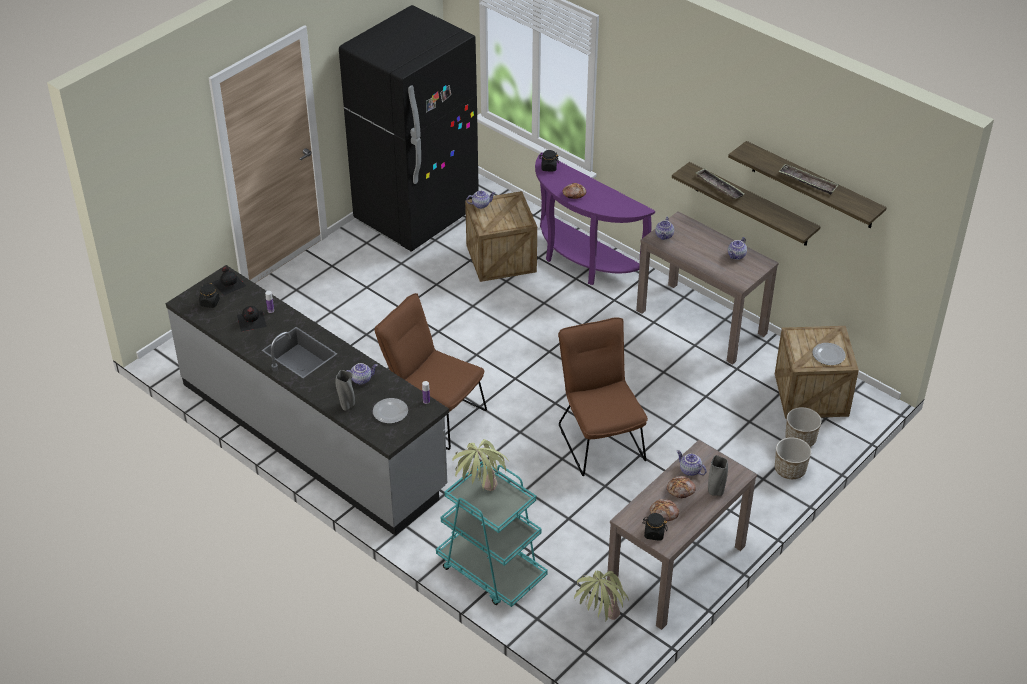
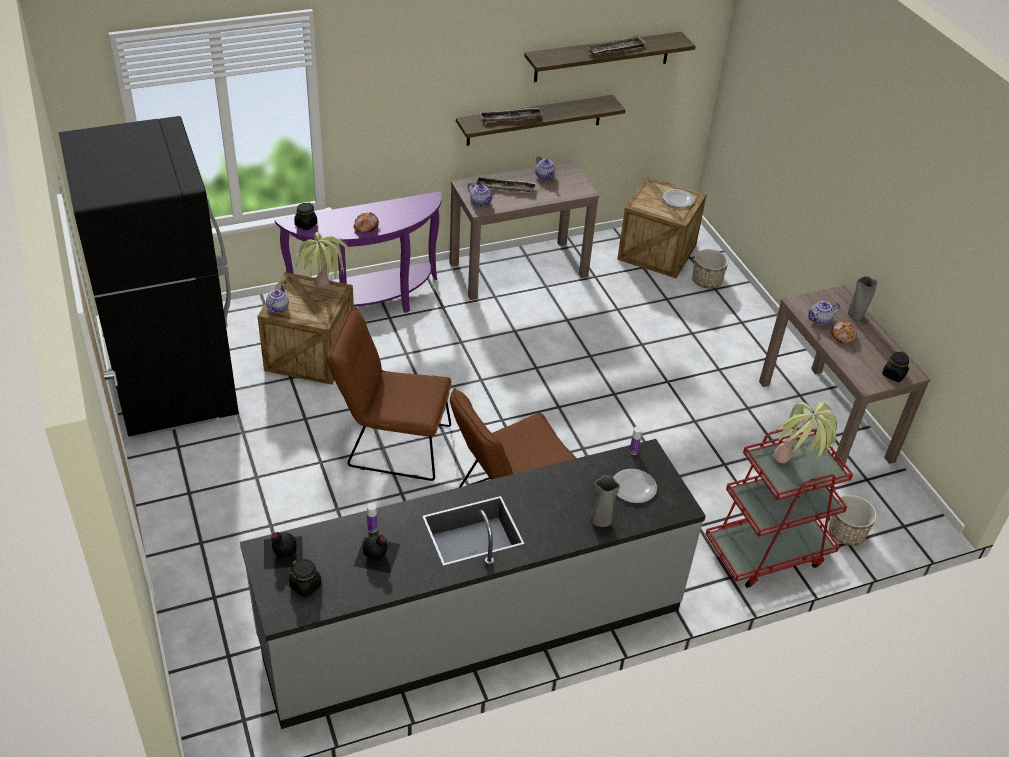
camera: 65 degrees left, 0 degrees up
teapot [346,363,378,385] -> none
turquoise cart [436,461,548,607] -> red cart [706,428,853,588]
brown chair [558,317,648,476] -> brown chair moved to [327,307,452,481]
potted plant [574,570,629,622] -> potted plant moved to [294,232,349,290]
bread [650,499,679,521] -> none
planter [775,437,811,479] -> planter moved to [829,495,877,546]
none -> tray [475,176,536,192]

